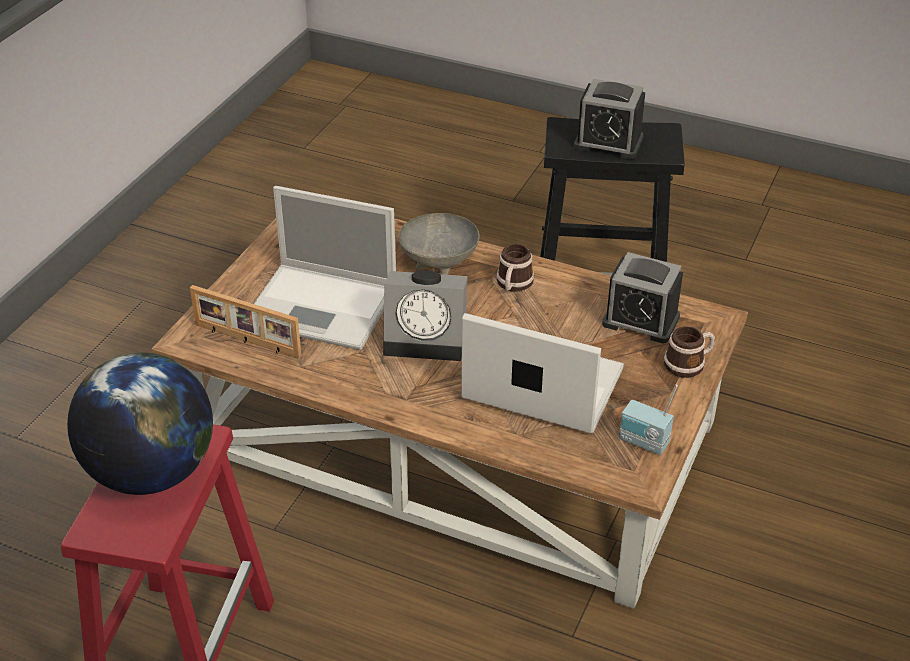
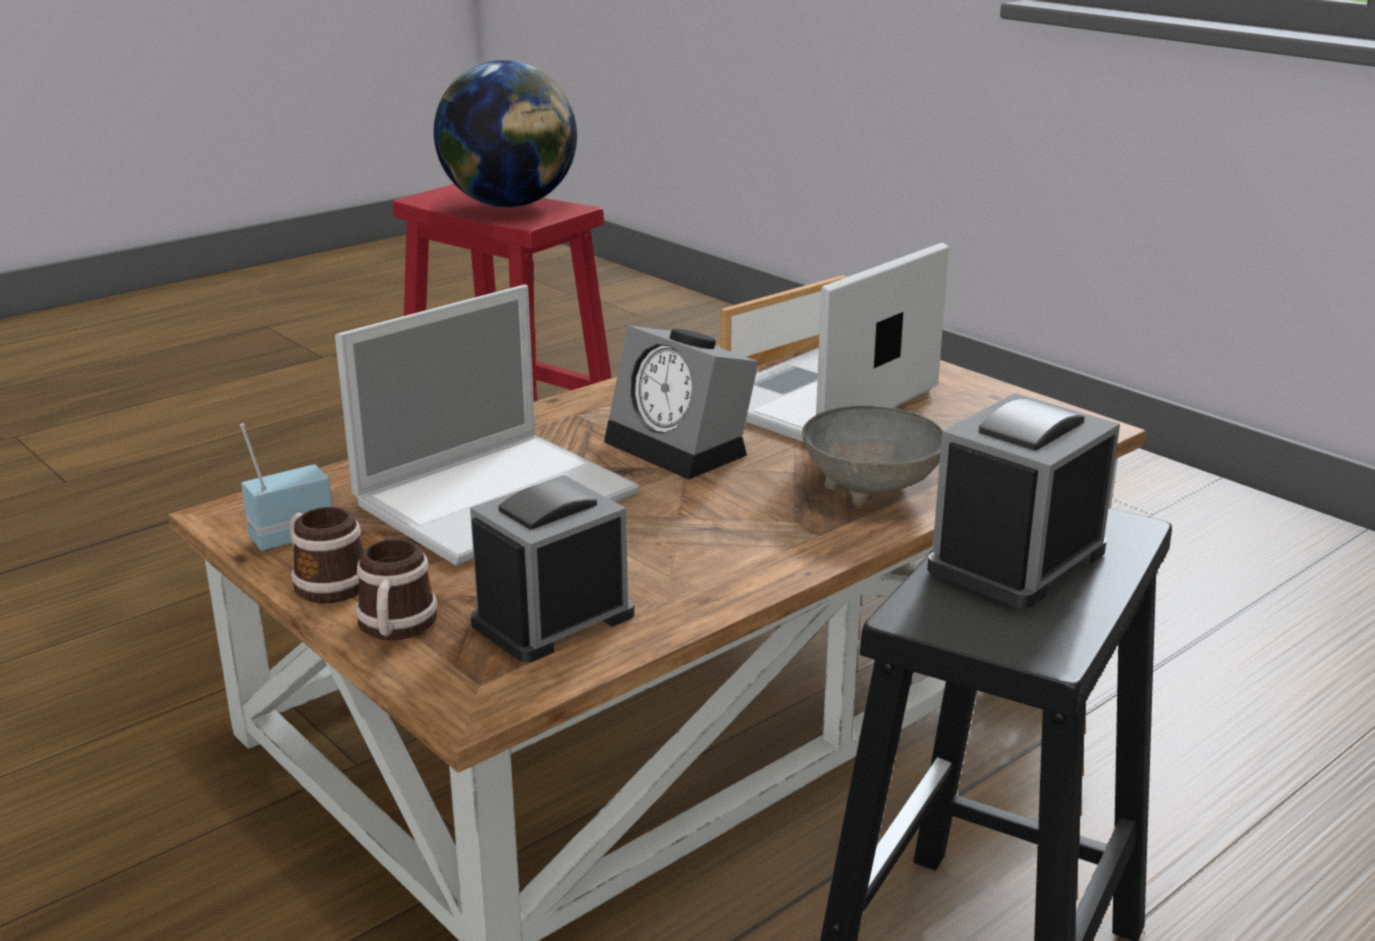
camera: 115 degrees right, 15 degrees down
alarm clock [383,270,467,361] -> alarm clock turned 75 degrees counterclockwise [604,325,759,480]
mug [496,244,534,292] -> mug moved to [289,507,363,603]

